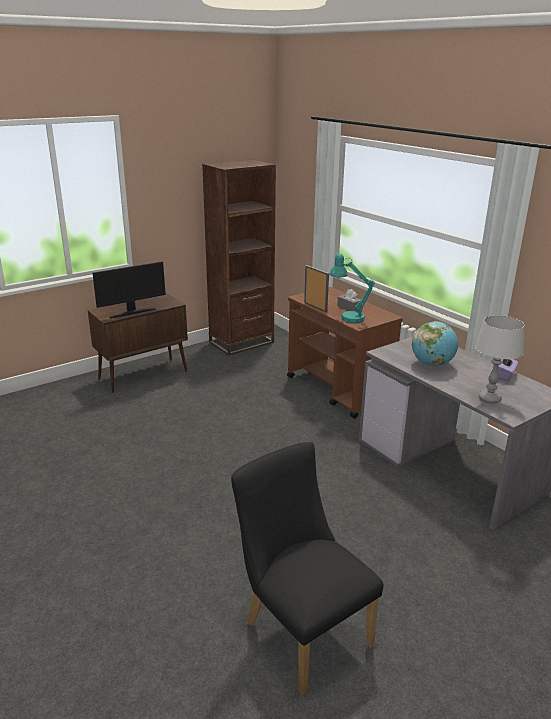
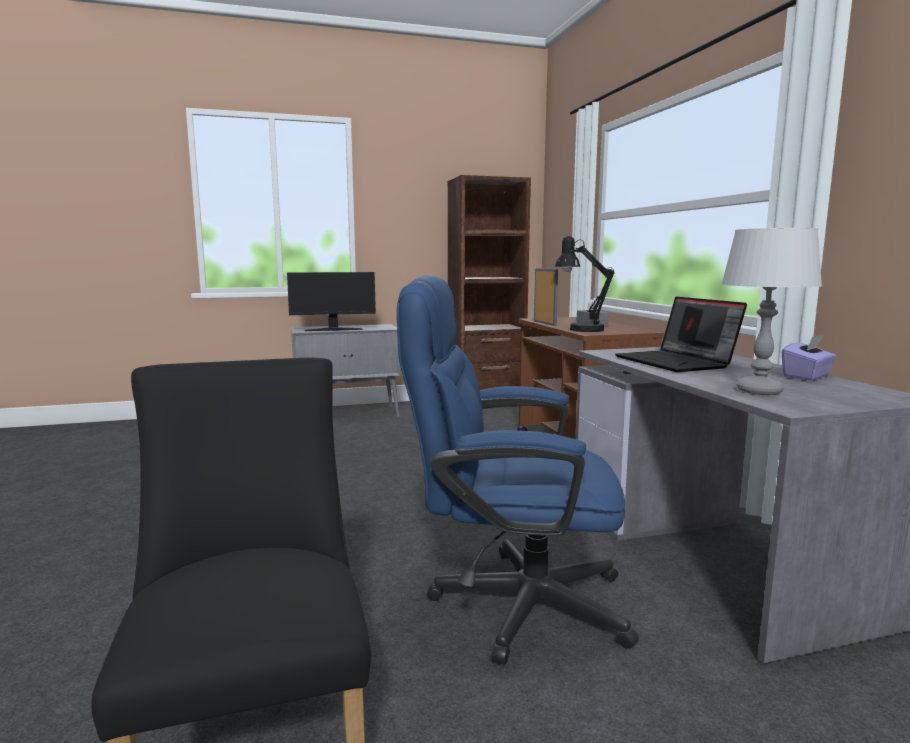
camera: 20 degrees right, 15 degrees down
brown cabinet [88,293,188,393] -> grey cabinet [291,324,401,418]
turquoise table lamp [330,253,375,323] -> black table lamp [555,236,615,332]
globe [412,321,458,367] -> laptop [615,297,747,372]
none -> blue office chair [397,275,639,665]

